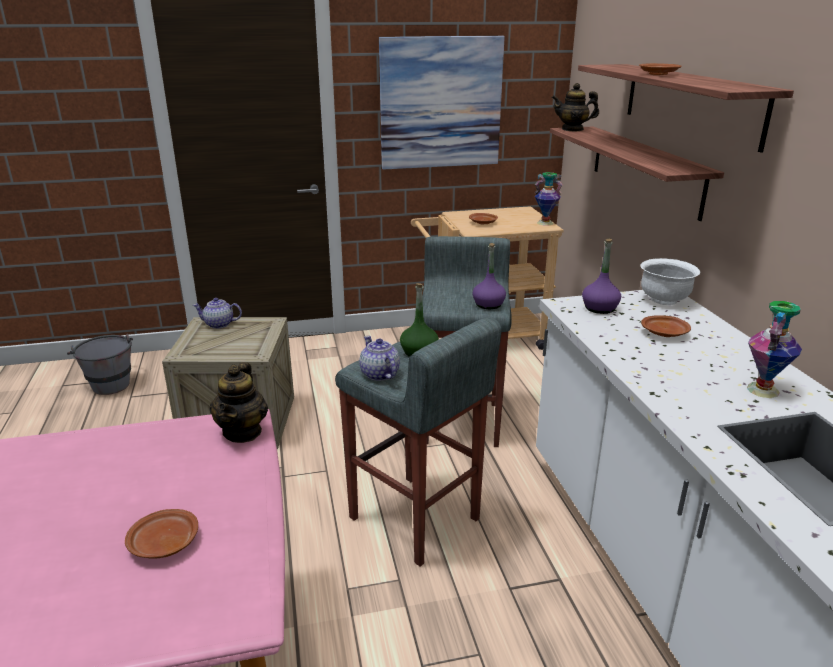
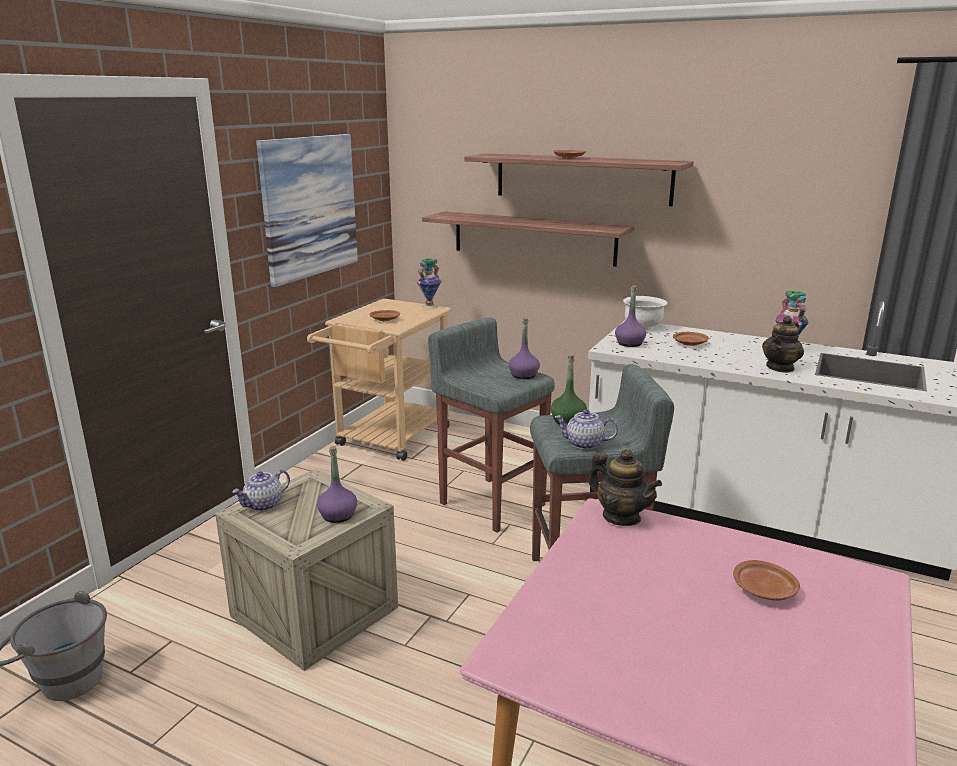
camera: 50 degrees left, 5 degrees down
teapot [552,83,599,131] -> teapot moved to [762,316,804,373]
none -> purple bottle [317,446,357,523]

